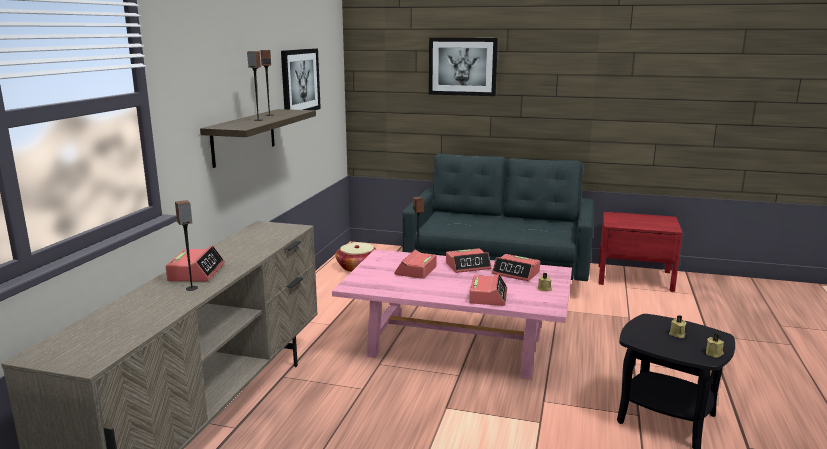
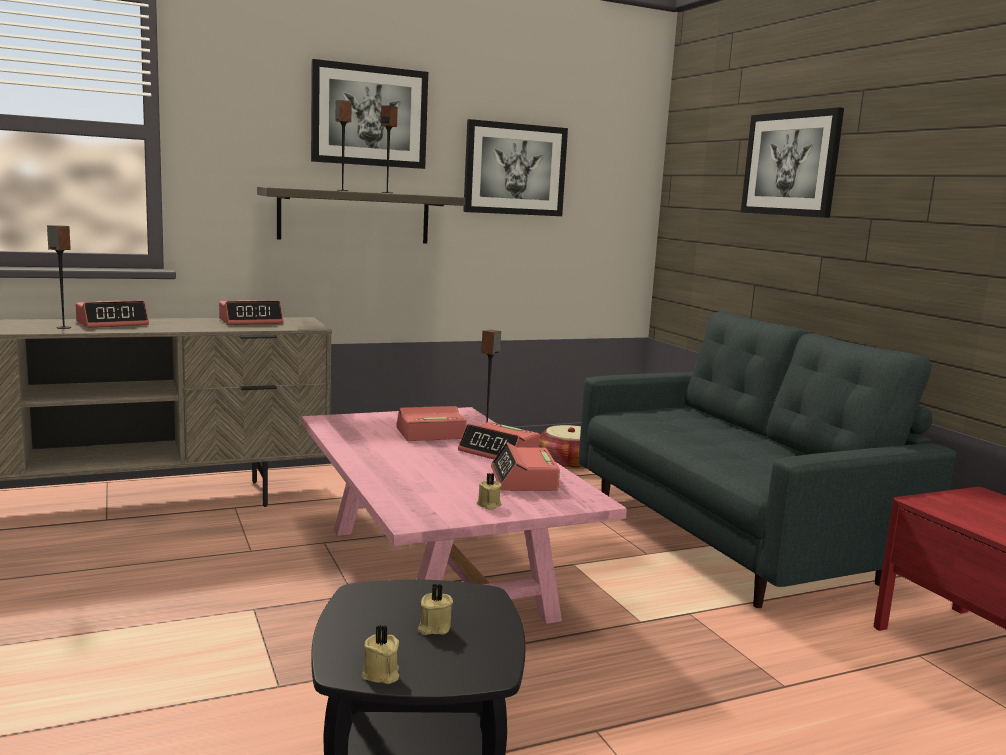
camera: 50 degrees right, 5 degrees down
alarm clock [469,274,507,306] -> alarm clock moved to [219,300,283,325]
none -> picture [311,59,428,169]

